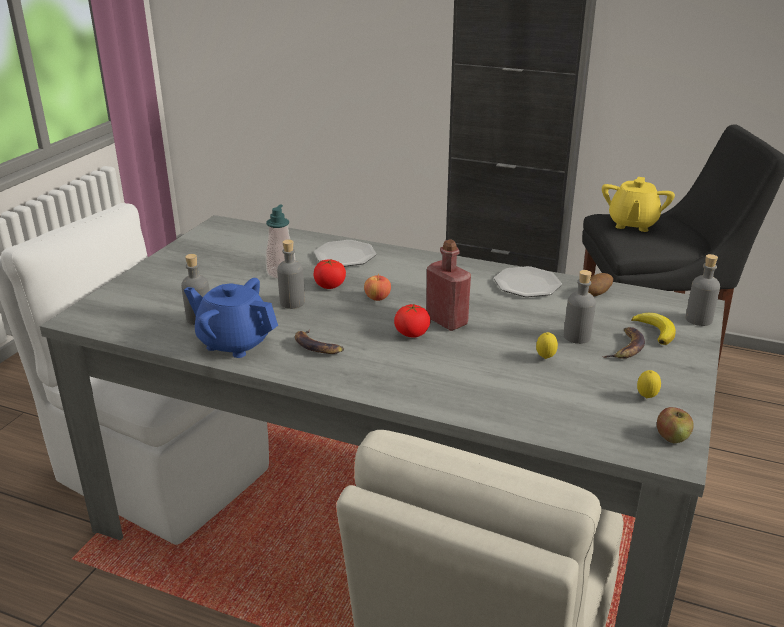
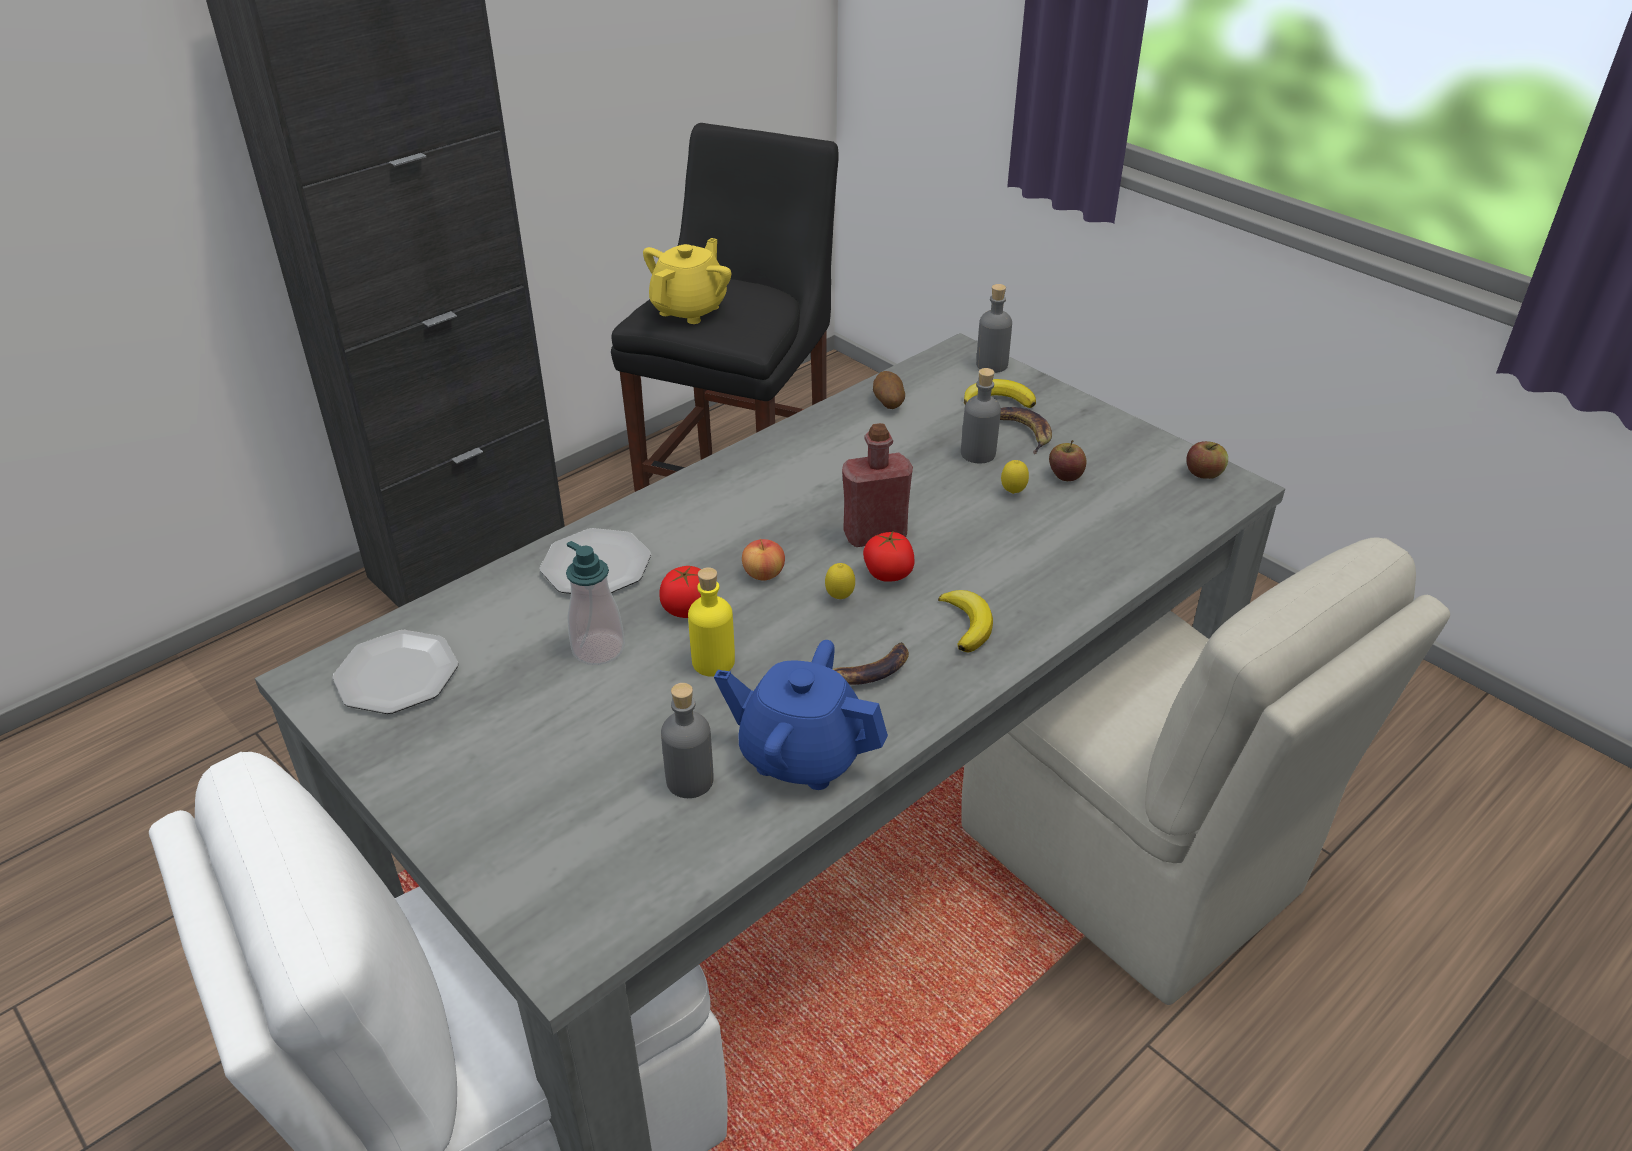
camera: 65 degrees left, 10 degrees up
blue teapot [184,278,278,358] -> blue teapot turned 60 degrees clockwise [714,640,888,790]
grey bottle [277,239,305,309] -> yellow bottle [688,567,735,677]
plate [494,266,562,297] -> plate moved to [333,630,458,714]
yellow teapot [602,177,675,232] -> yellow teapot turned 105 degrees counterclockwise [643,238,731,324]
lemon [637,370,661,398] -> lemon moved to [825,563,855,599]
none -> banana [938,590,993,653]
none -> apple [1049,440,1086,481]

